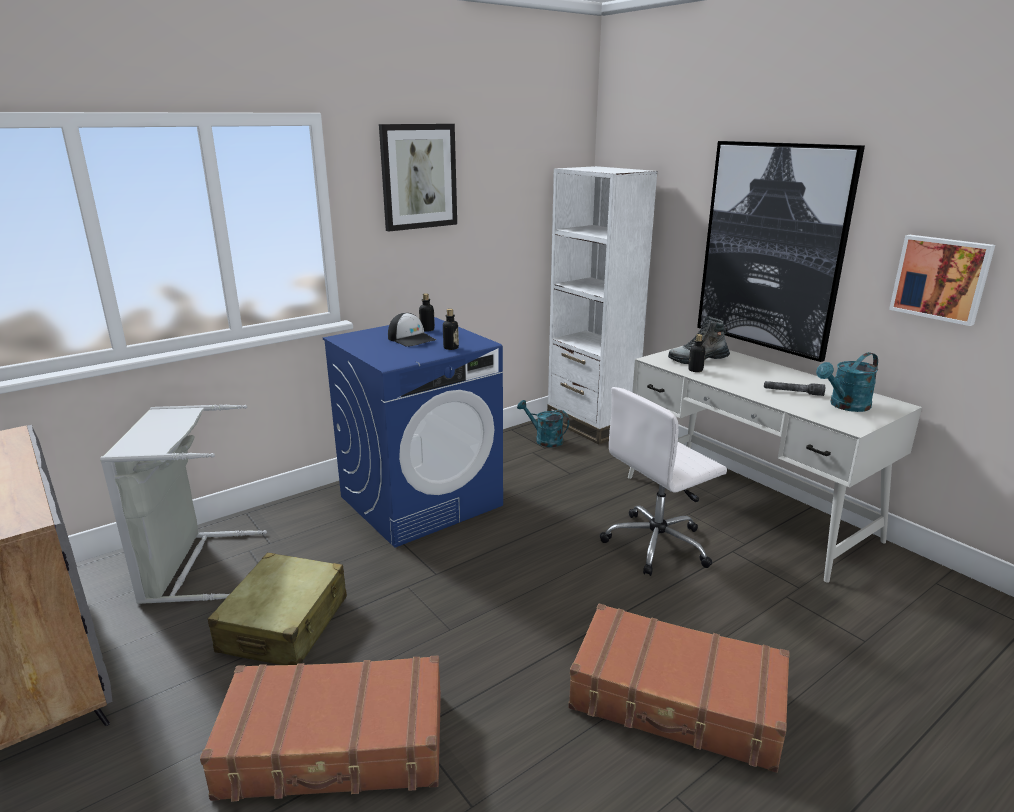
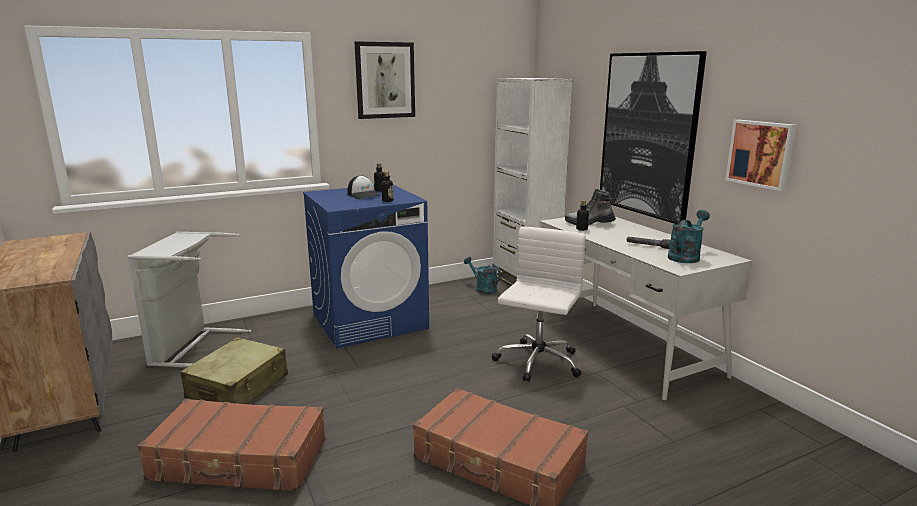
camera: 10 degrees right, 5 degrees down
white office chair [600,387,727,576] -> white office chair turned 135 degrees clockwise [492,227,586,382]
turquoise watering can [816,352,878,412] -> turquoise watering can turned 150 degrees clockwise [668,210,710,263]

